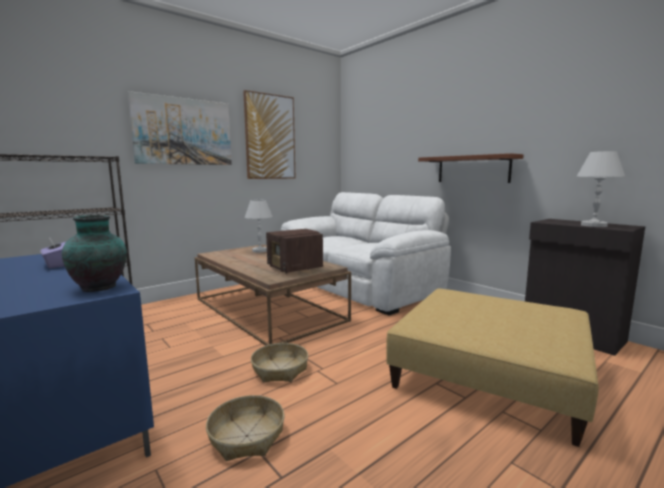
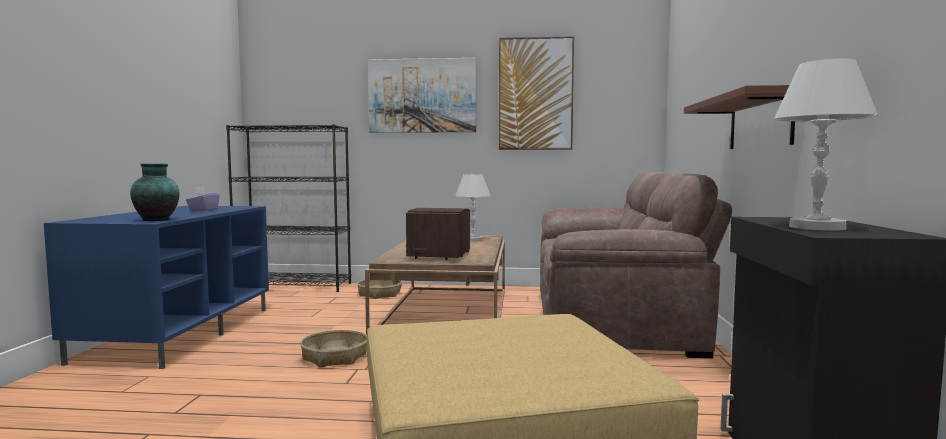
camera: 45 degrees right, 5 degrees down
basket [206,395,284,461] -> basket moved to [357,279,402,299]
white sofa [281,192,451,316] -> brown sofa [540,171,732,358]

